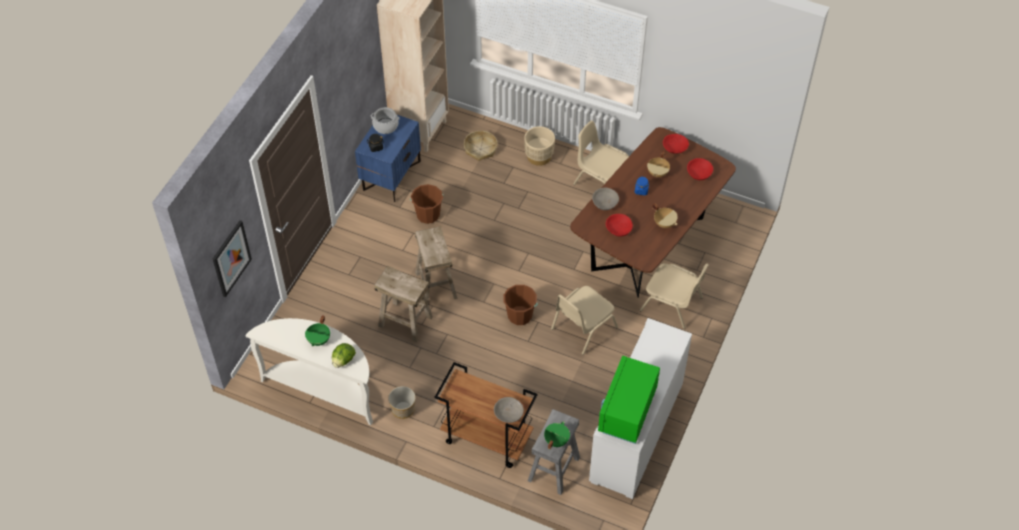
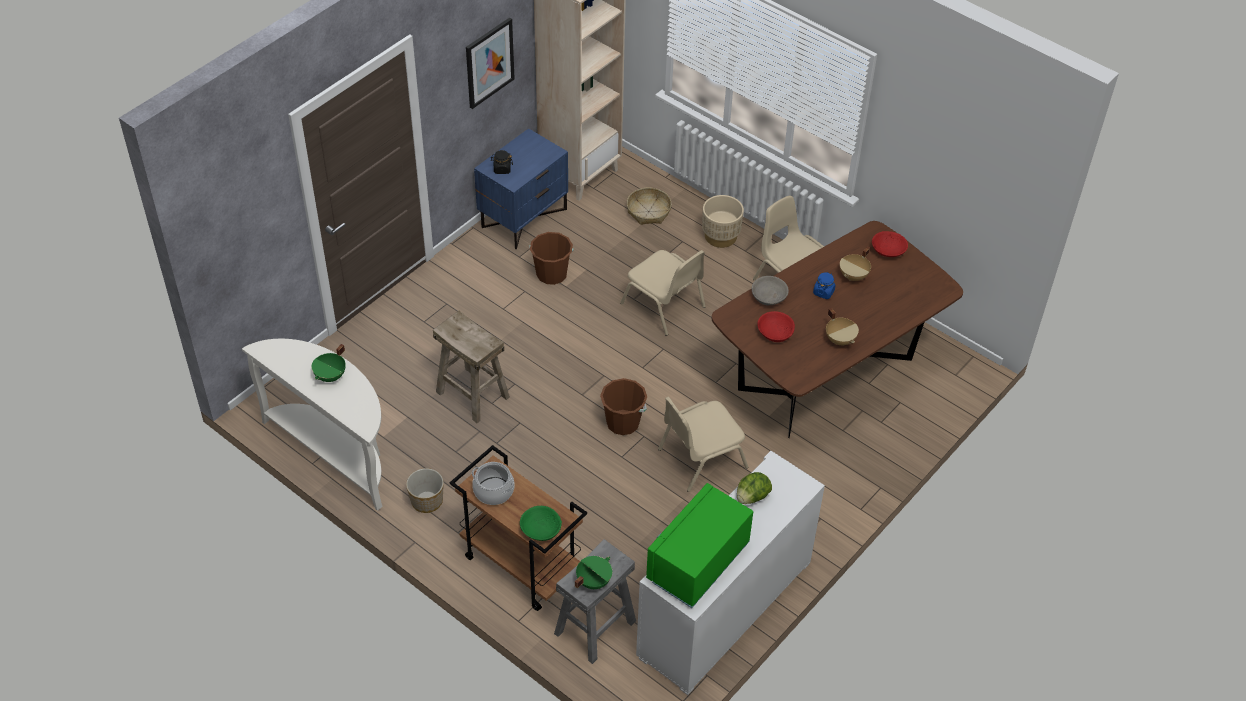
camera: 15 degrees right, 5 degrees down
picture [213,220,252,297] -> picture moved to [466,17,515,109]
lettuce [332,343,356,368] -> lettuce moved to [737,472,772,504]
cooking pot [371,107,399,134] -> cooking pot moved to [472,462,515,505]
beige stool [415,226,458,302] -> none
grey bowl [494,397,524,423] -> green bowl [520,506,562,541]
beige chair [640,263,709,329] -> beige chair moved to [620,250,705,336]
red bowl [687,158,713,180] -> none

